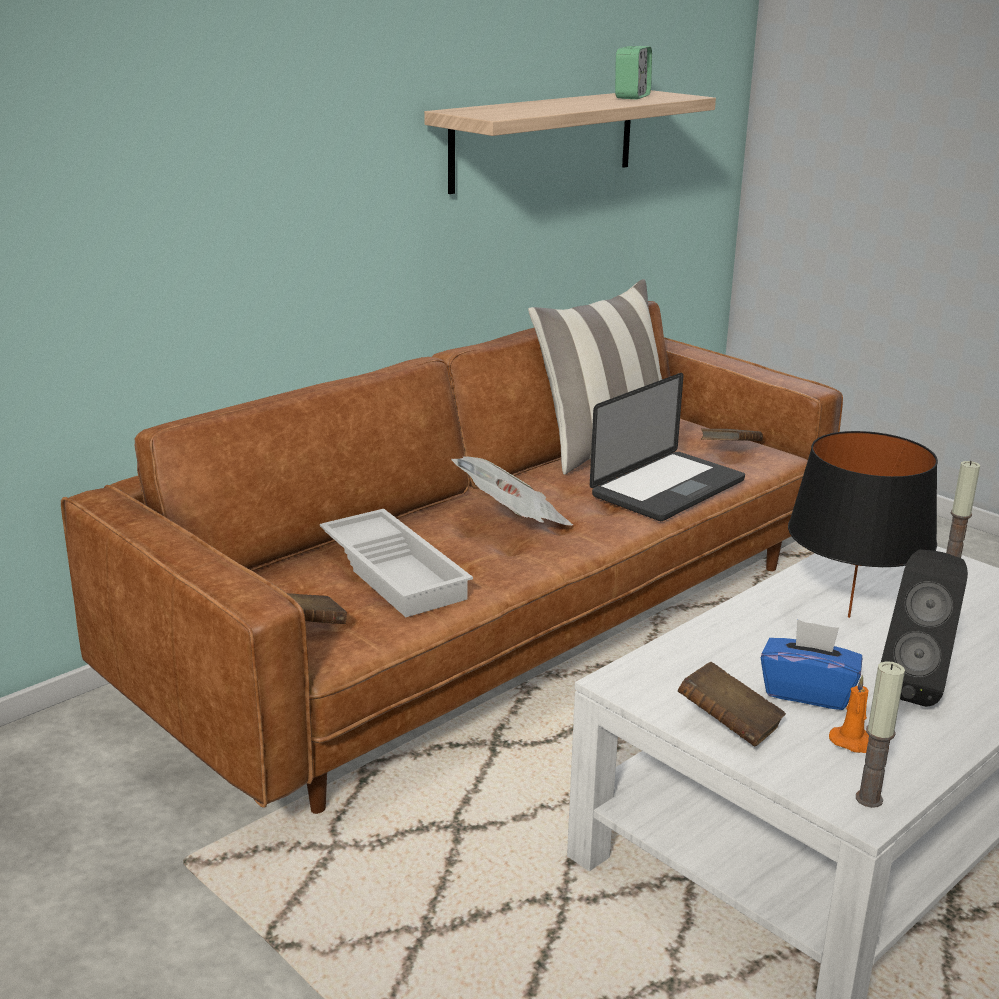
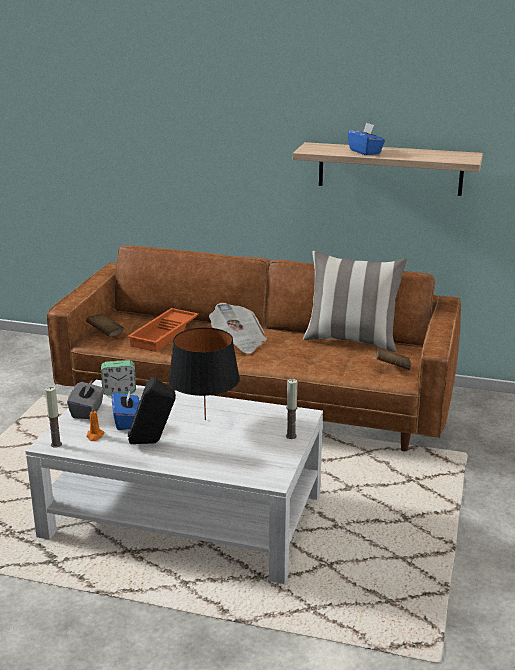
camera: 60 degrees right, 0 degrees up
white tray [320,509,473,617] -> orange tray [127,308,199,352]
laptop [590,373,745,521] -> none
alarm clock [615,46,652,99] -> alarm clock moved to [101,360,136,395]
brown book [678,662,786,747] -> grey tissue box [67,379,105,419]
none -> blue tissue box [347,122,385,155]

